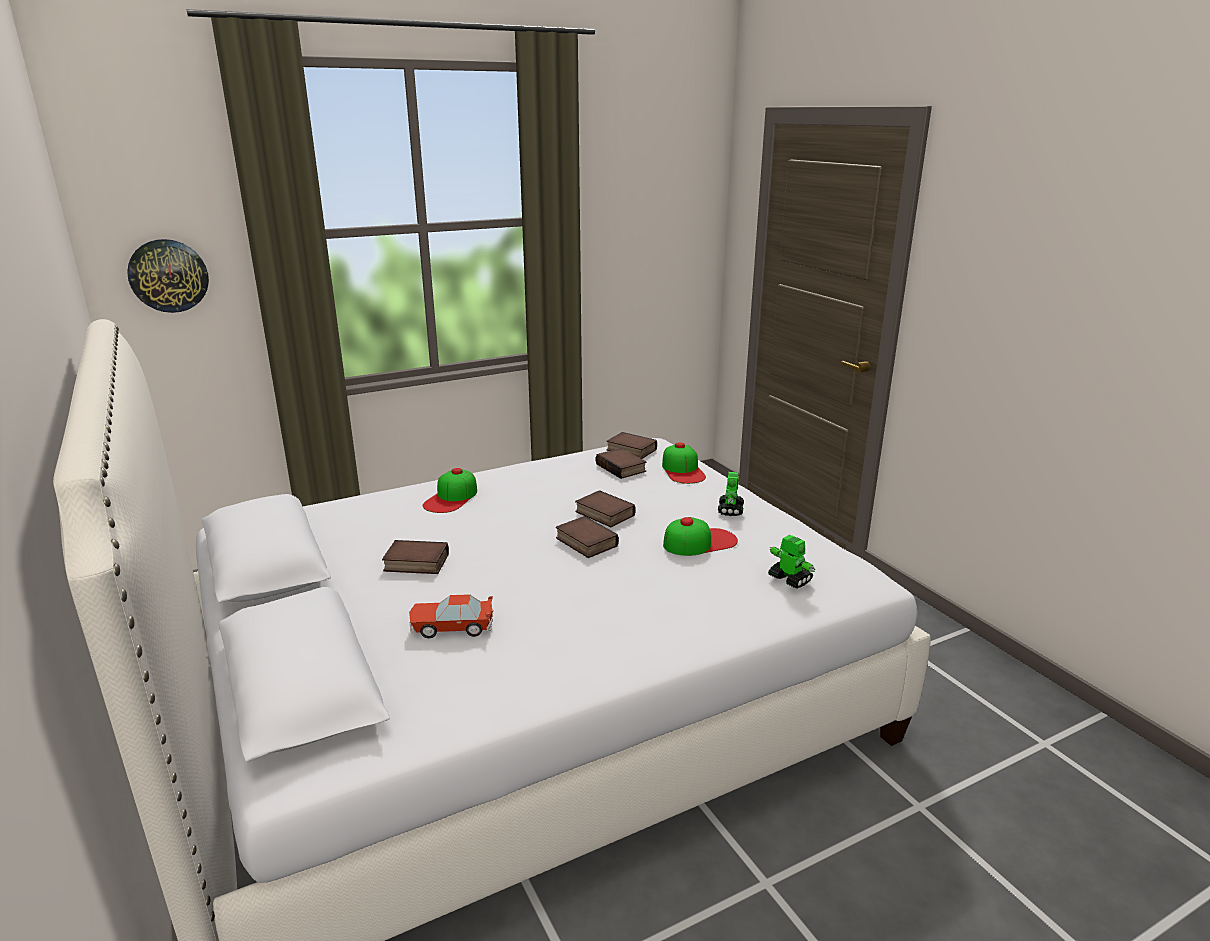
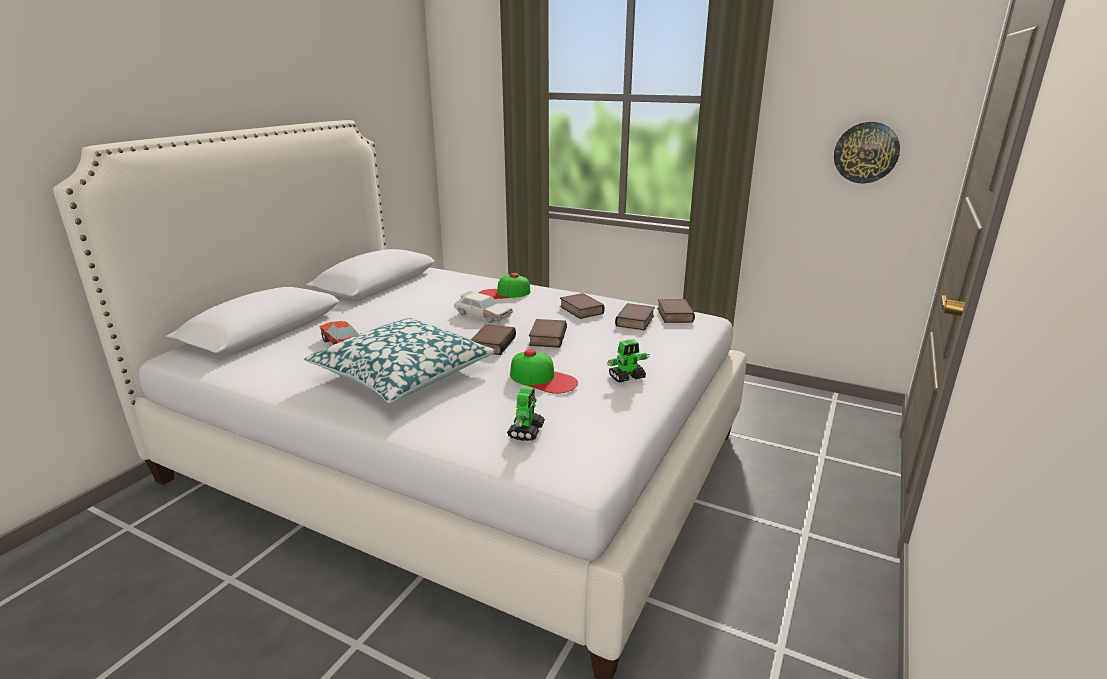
camera: 55 degrees right, 0 degrees up
wall clock [127,239,209,313] -> wall clock moved to [834,122,900,184]
book [382,540,449,574] -> book moved to [560,293,605,319]
cap [662,442,706,484] -> none
none -> pillow [304,318,496,403]
none -> toy car [454,291,513,323]

